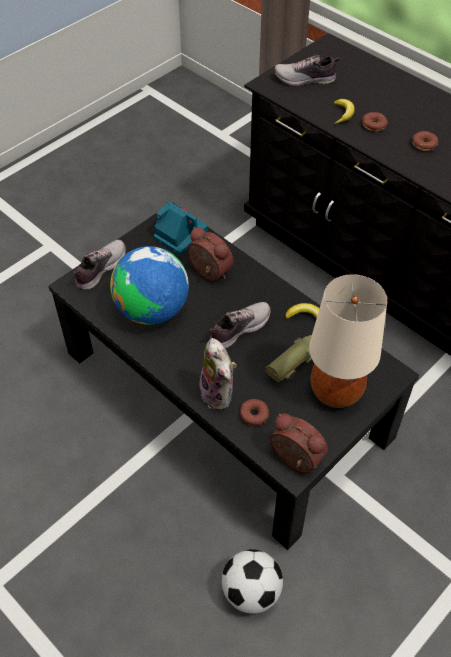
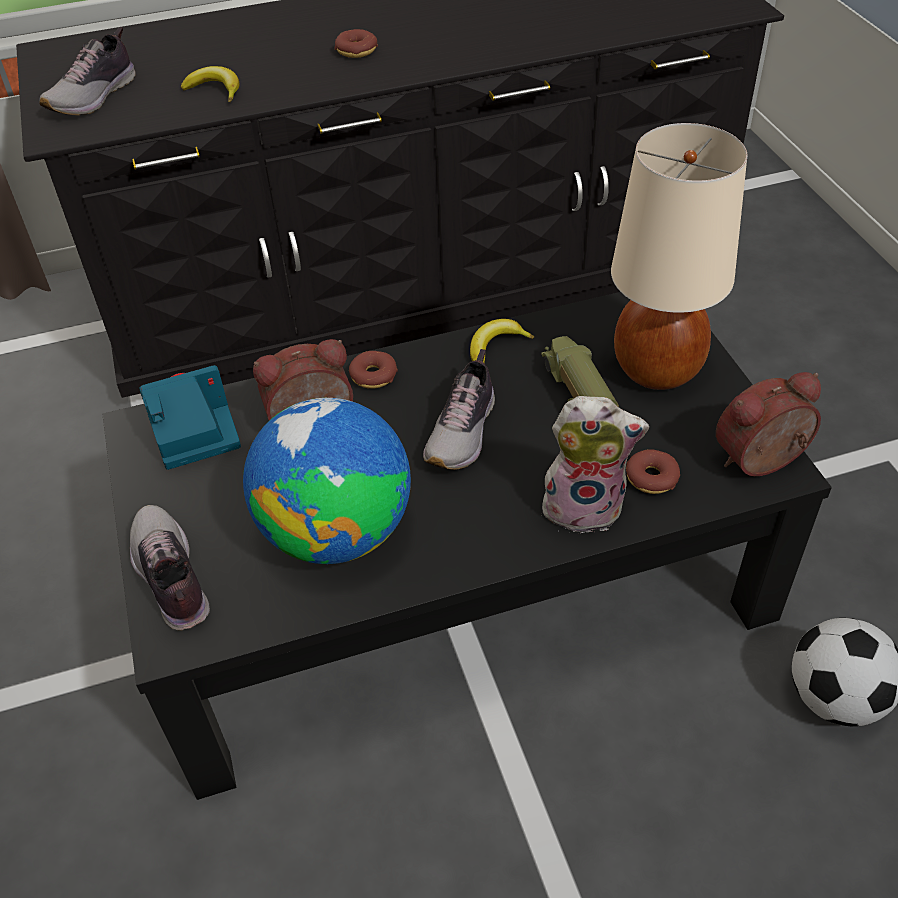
camera: 60 degrees left, 5 degrees down
shoe [209,302,271,348] -> shoe turned 150 degrees counterclockwise [423,349,495,470]
donut [362,112,388,131] -> donut moved to [349,351,398,389]

